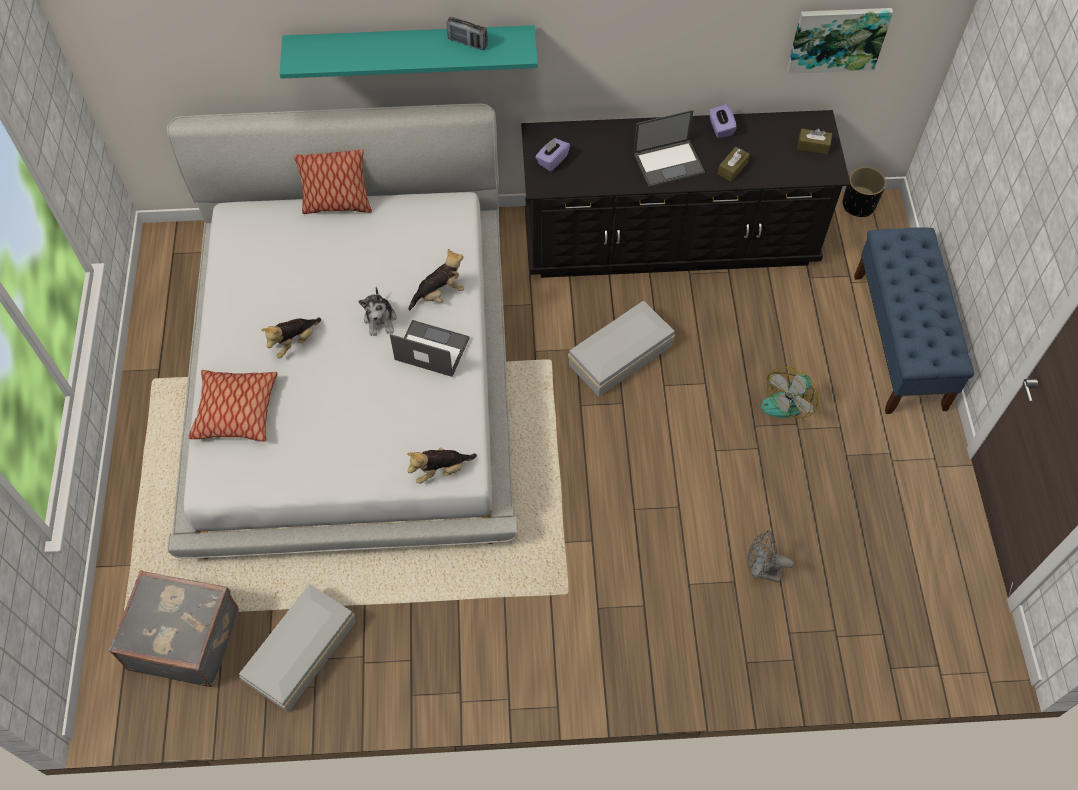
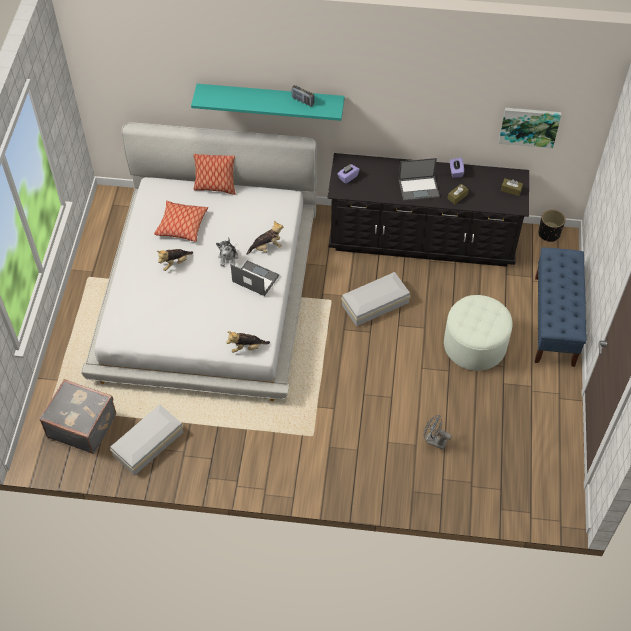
camera: 10 degrees right, 5 degrees down
pillow [188,370,277,442] -> pillow moved to [154,201,208,242]
fan [761,367,818,418] -> white ottoman [444,295,512,371]

